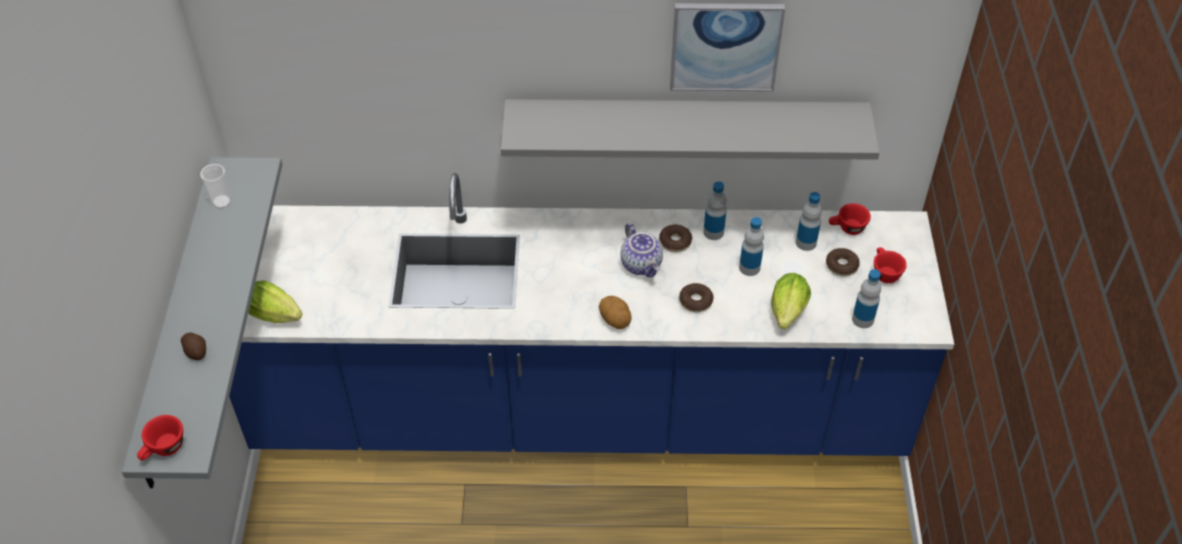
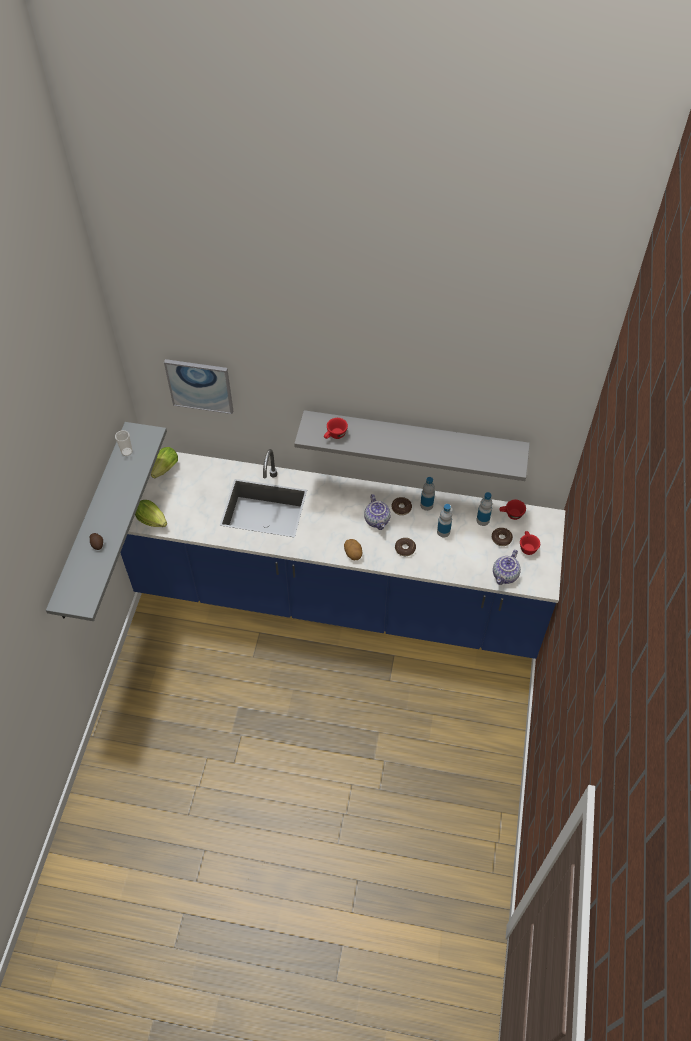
camera: 10 degrees right, 5 degrees up
red cup [137,415,183,460] -> red cup moved to [324,418,348,439]
picture [670,3,785,91] -> picture moved to [164,359,233,414]
lettuce [771,273,811,329] -> lettuce moved to [151,447,178,479]
bottle [852,269,881,328] -> teapot [493,550,521,585]

